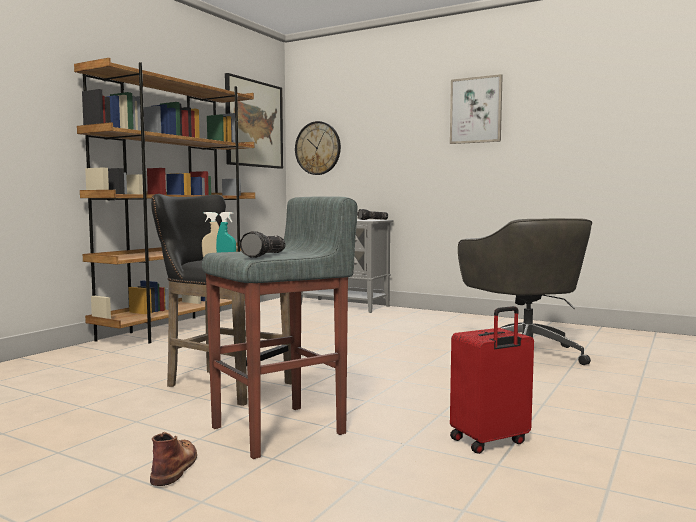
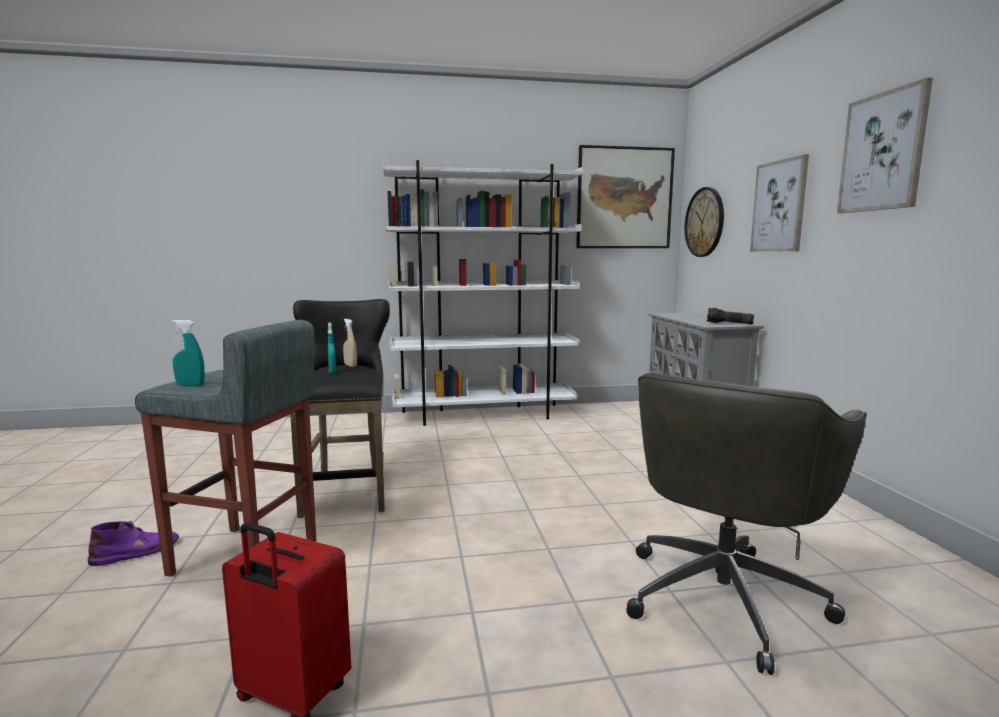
camera: 50 degrees right, 5 degrees up
brown bookcase [74,58,255,343] -> white bookcase [383,160,583,426]
brown boot [150,432,197,486] -> purple boot [88,521,179,566]
flashlight [239,231,286,258] -> turquoise spray bottle [172,320,205,386]
none -> picture [750,154,809,252]

